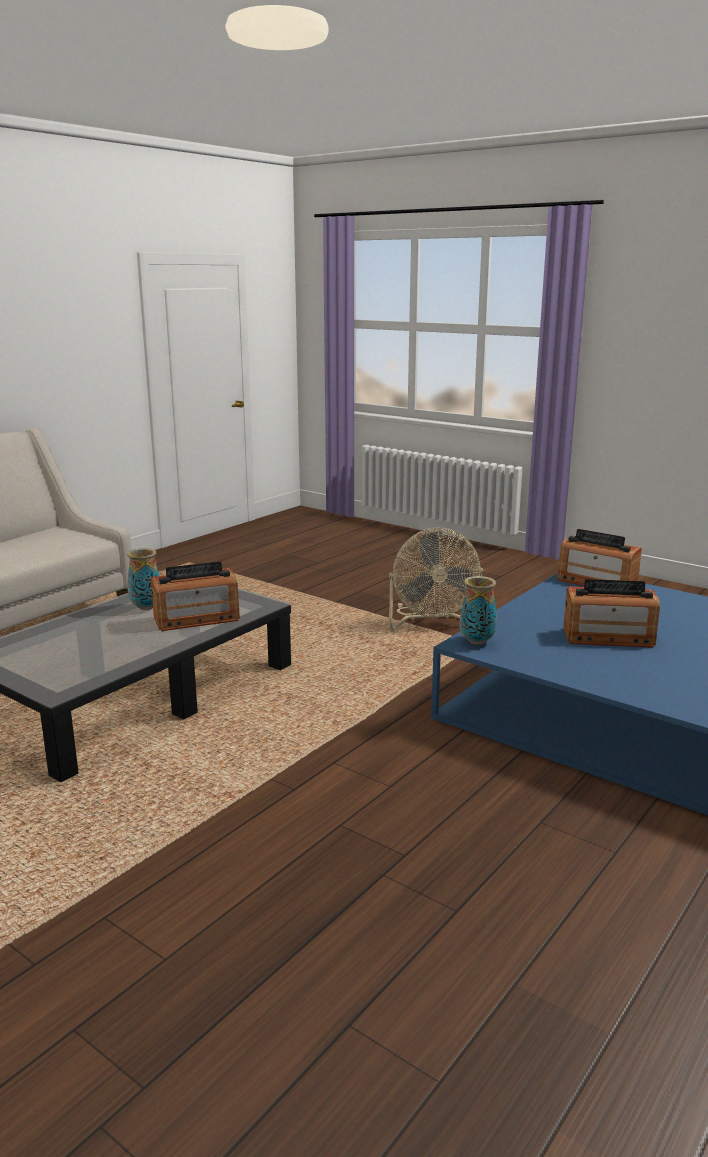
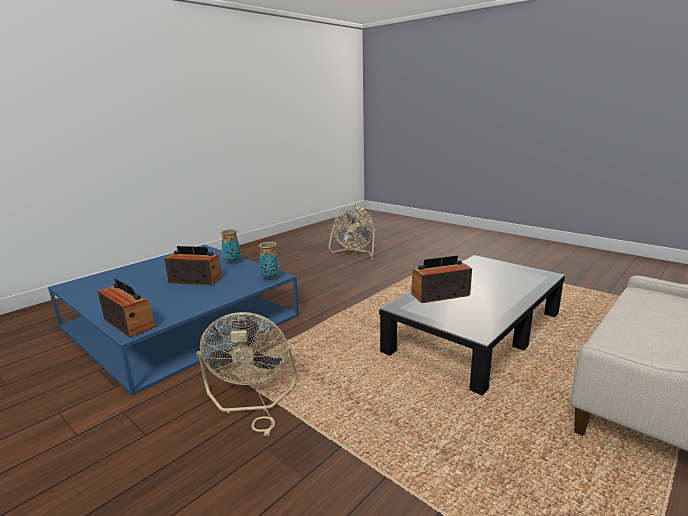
camera: 175 degrees left, 0 degrees up
vase [127,548,159,610] -> vase moved to [221,229,241,264]
none -> beige fan [329,205,376,260]

